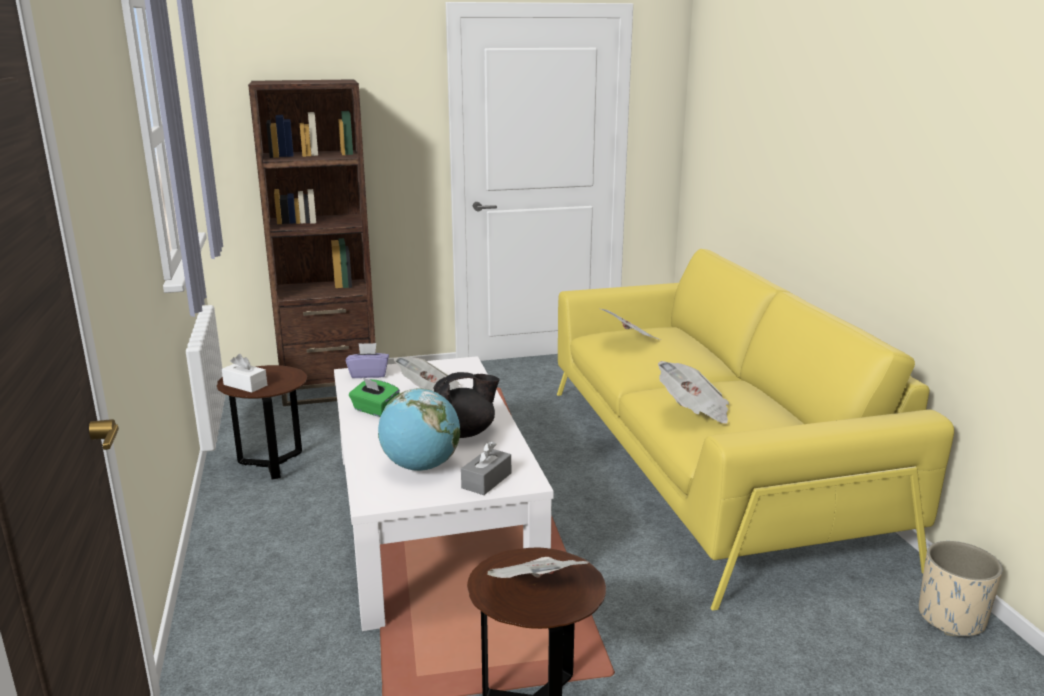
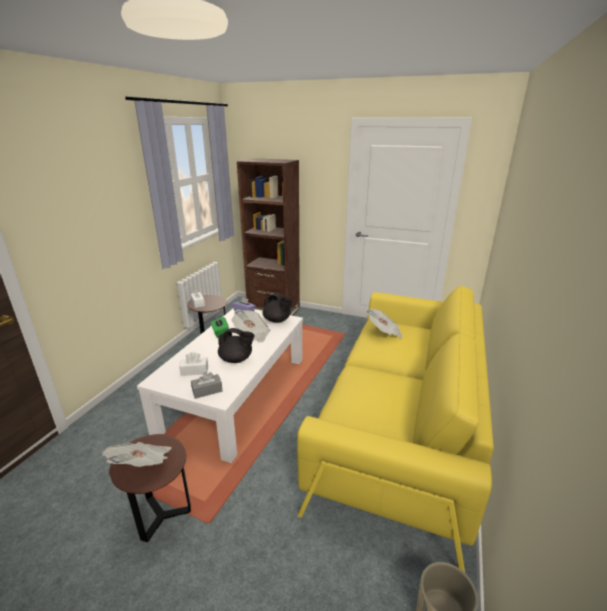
camera: 35 degrees right, 5 degrees up
globe [378,388,460,471] -> white tissue box [179,352,208,376]
newspaper [658,361,729,424] -> none
none -> black teapot [263,293,292,323]

